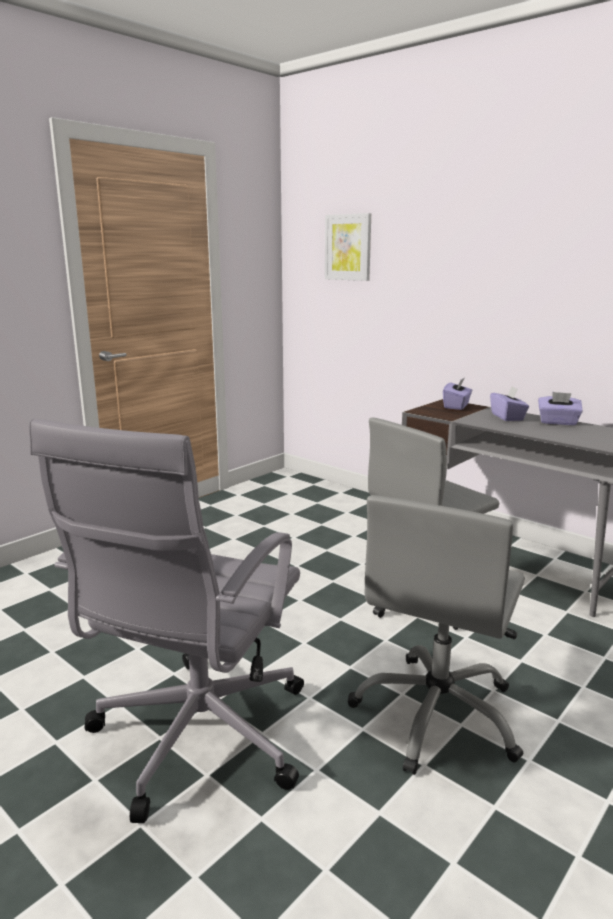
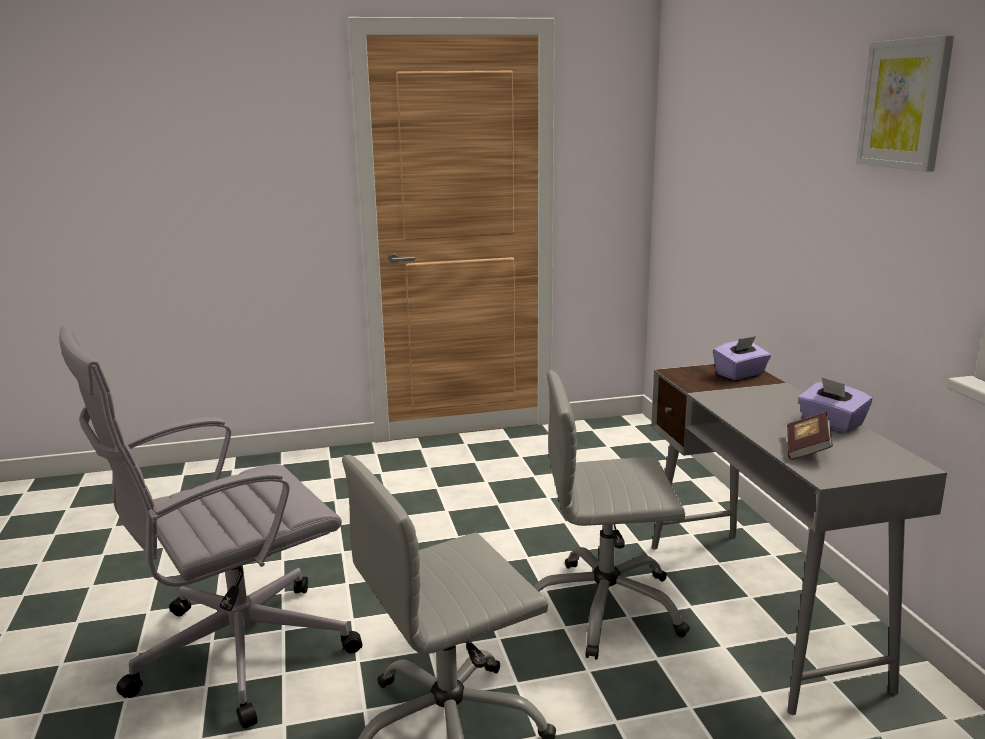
camera: 35 degrees right, 0 degrees up
picture [325,213,371,281] -> picture moved to [856,35,954,172]
purple tissue box [490,386,529,421] -> none
none -> book [787,412,833,460]

